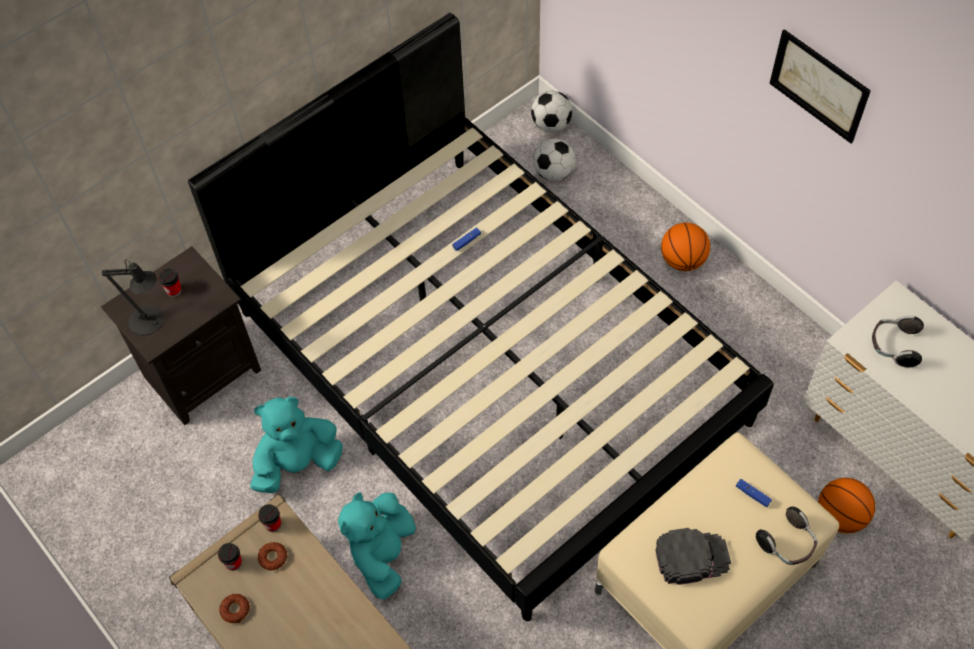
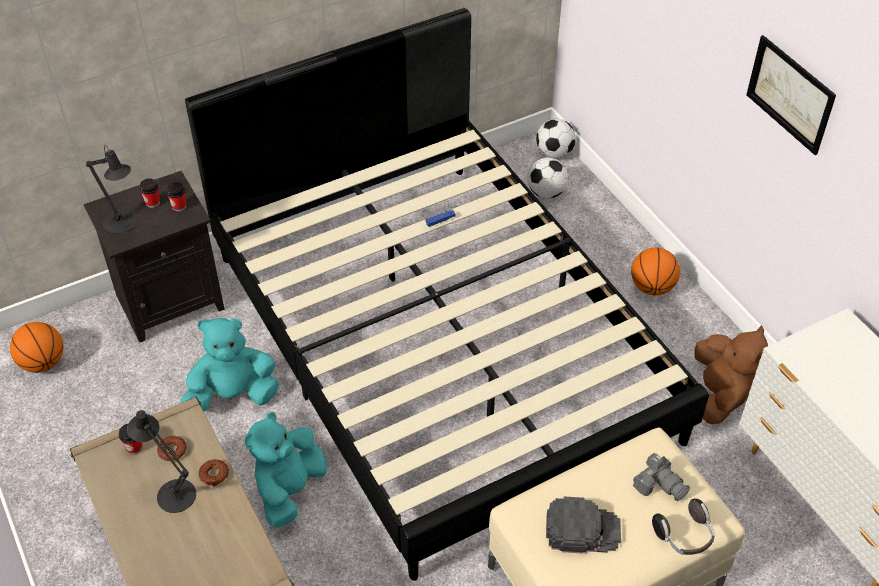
camera: 10 degrees right, 10 degrees down
donut [219,594,250,623] -> donut moved to [198,459,229,486]
cup [258,504,281,532] -> cup moved to [166,182,186,212]
blue game controller [736,479,772,507] -> camera [633,453,690,501]
basketball [818,478,875,533] -> basketball moved to [10,322,63,373]
headphones [872,315,924,368] -> none
none -> black table lamp [127,410,196,513]
none -> brown plush toy [694,325,768,424]

